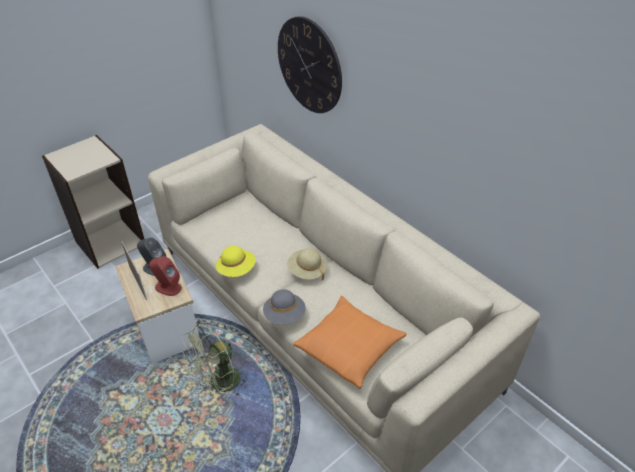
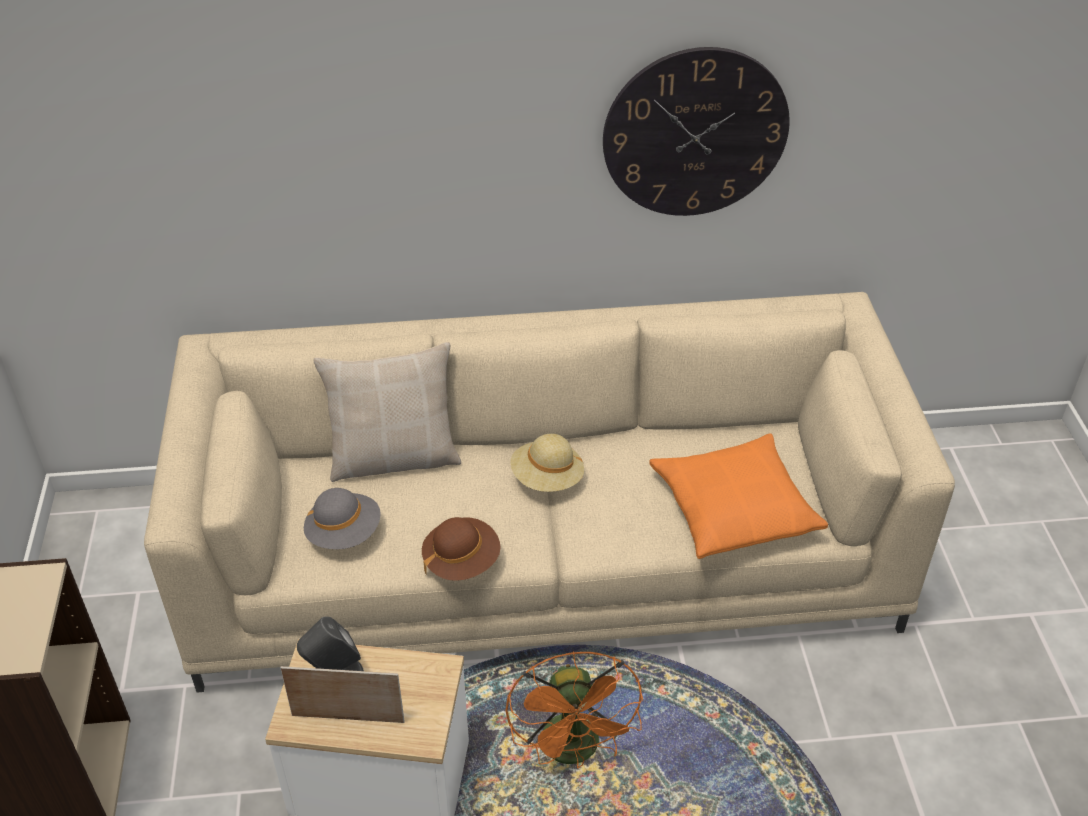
camera: 55 degrees left, 0 degrees up
red speaker [149,256,182,296] -> none
green fan [182,324,248,396] -> orange fan [505,651,643,769]
yellow hat [216,246,256,277] -> brown hat [422,517,501,581]
grey hat [263,289,306,325] -> grey hat moved to [304,488,381,549]
wall clock [278,16,342,113] -> wall clock moved to [603,47,790,216]
none -> beige pillow [313,342,461,482]

